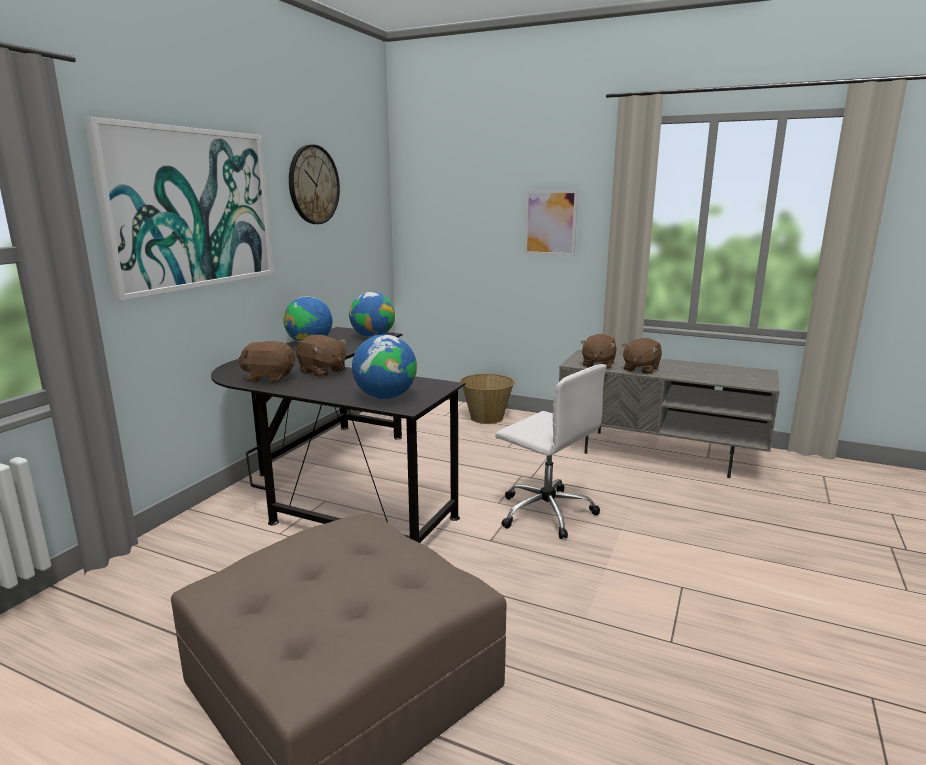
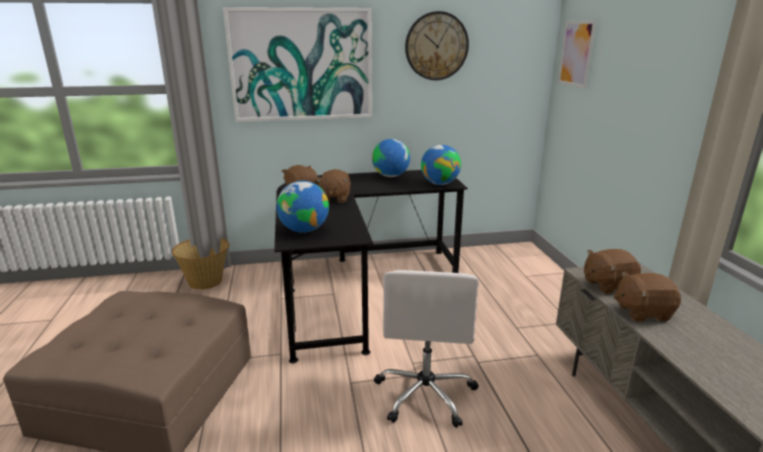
camera: 55 degrees right, 5 degrees up
basket [460,374,515,424] -> basket moved to [172,238,229,290]
picture [524,190,578,256] -> picture moved to [558,21,596,88]

